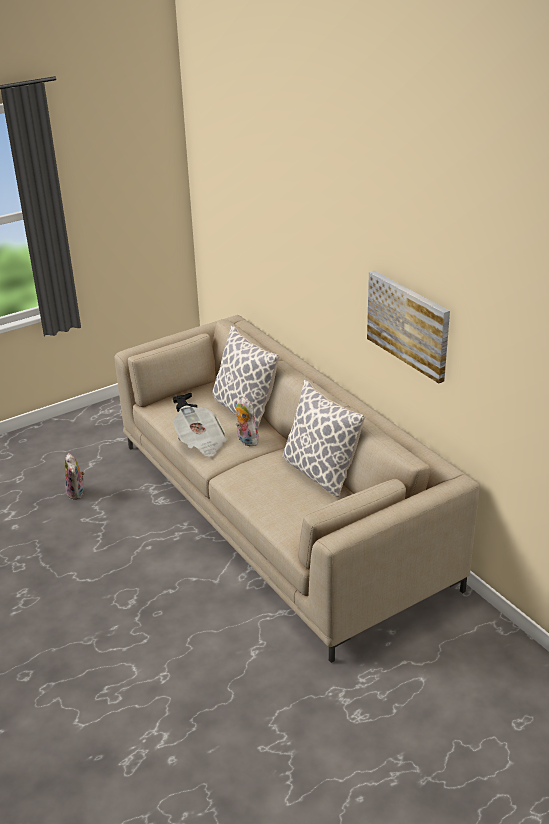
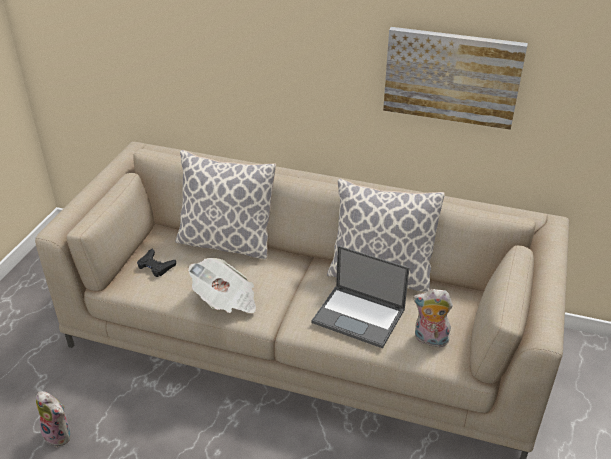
camera: 40 degrees left, 5 degrees up
plush toy [236,397,259,446] -> plush toy moved to [413,289,453,347]
none -> laptop [312,245,409,348]

